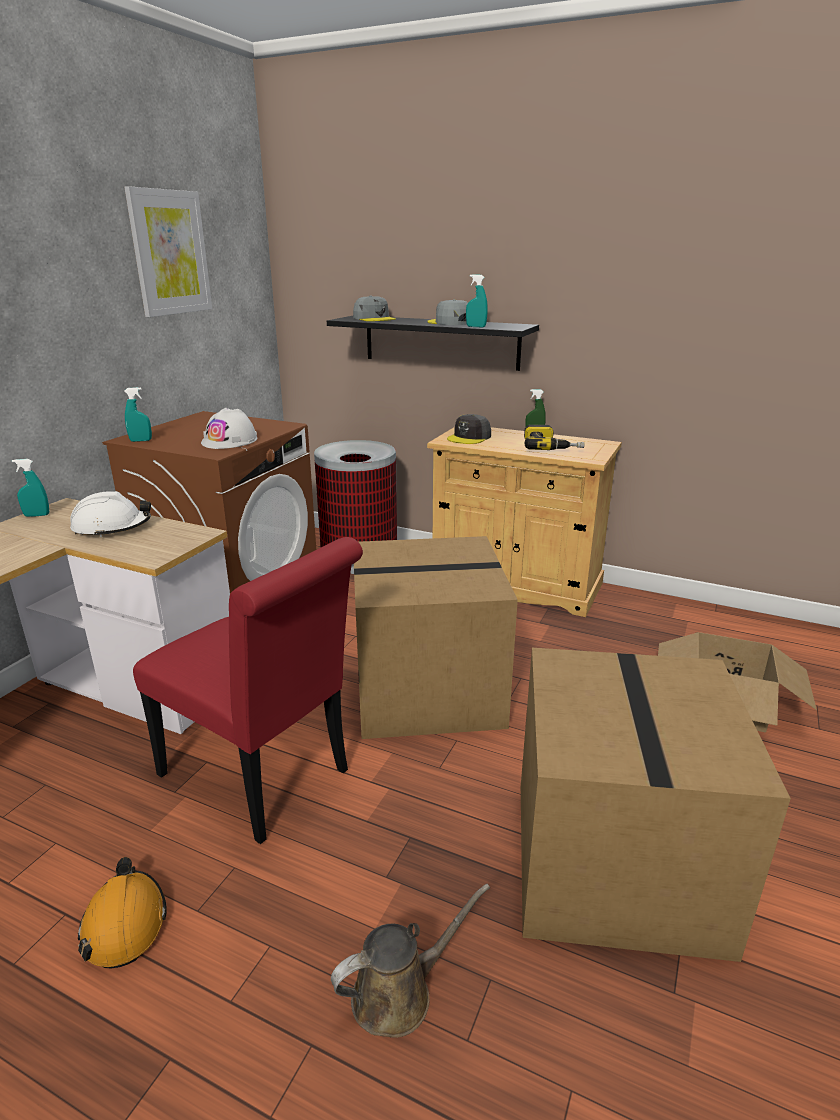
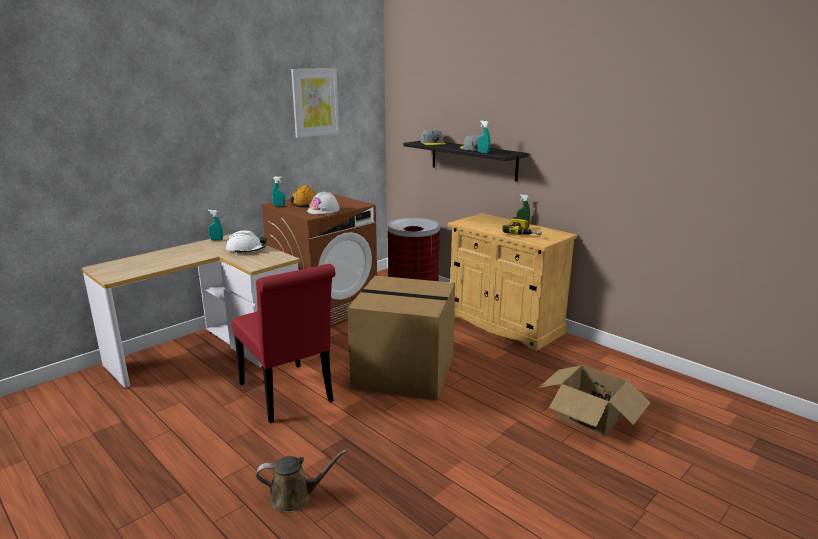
camera: 20 degrees right, 5 degrees down
orange hard hat [78,857,167,968] -> orange hard hat moved to [290,185,316,207]
grey cap [447,414,491,444] -> none
cardboard box [521,648,791,962] -> none

